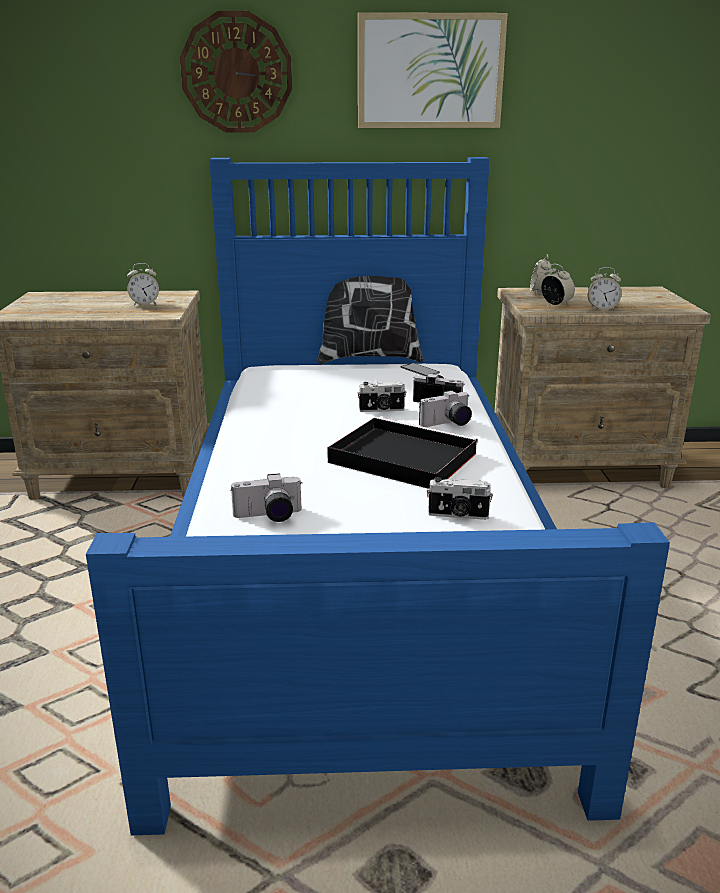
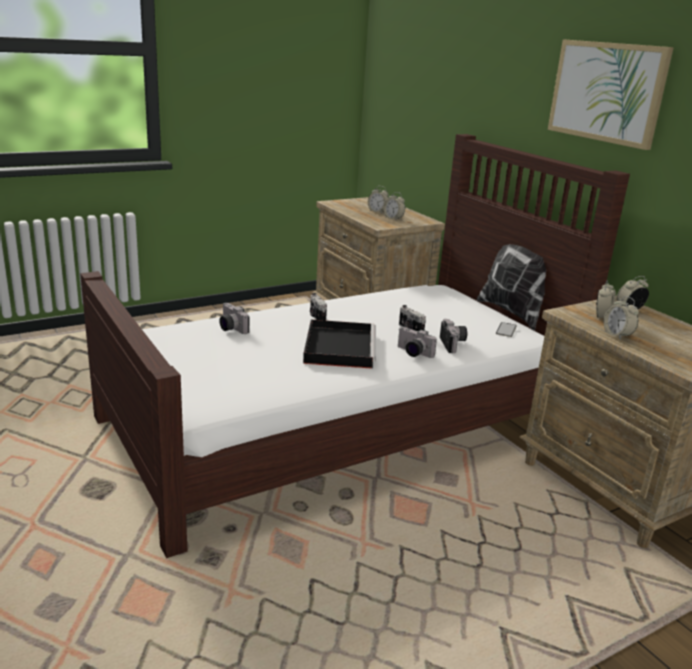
camera: 60 degrees right, 0 degrees up
blue bed [86,157,670,835] -> brown bed [80,134,630,558]
wall clock [180,11,292,132] -> none
camera [427,477,493,520] -> camera moved to [310,293,327,321]
none -> alarm clock [368,186,389,213]

